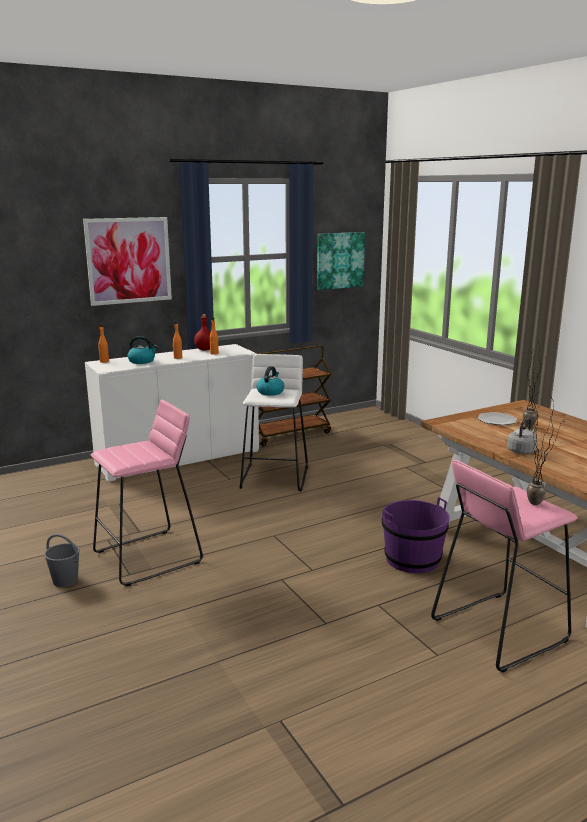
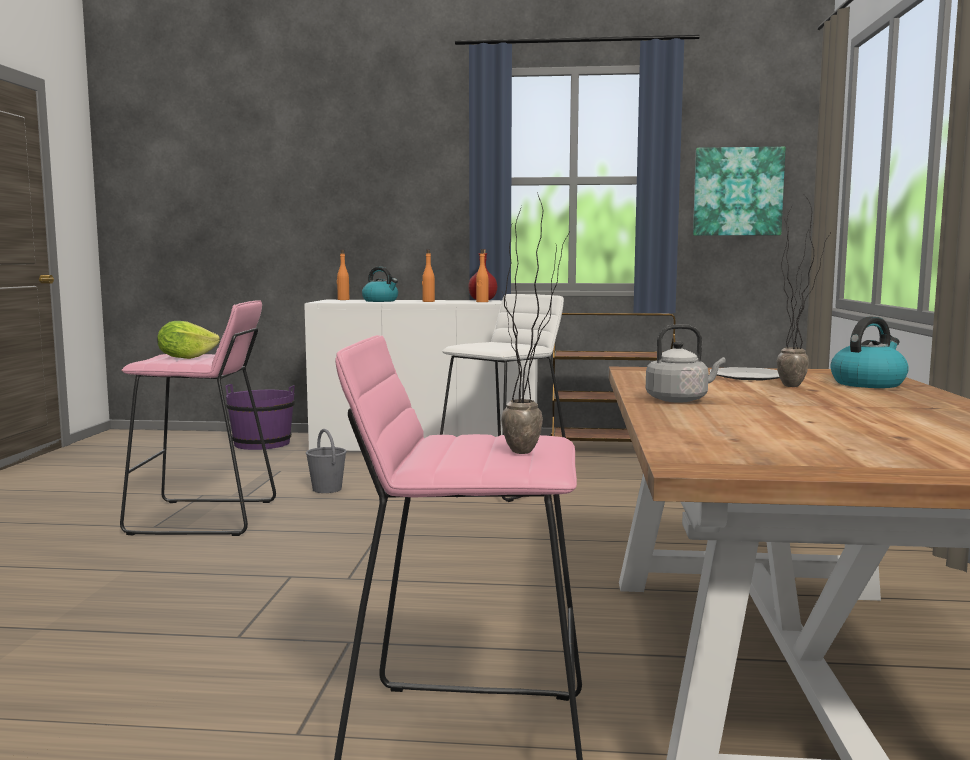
camera: 35 degrees right, 10 degrees down
grey bucket [44,534,80,587] -> grey bucket moved to [306,429,347,493]
picture [83,217,172,306] -> none
kettle [257,366,284,396] -> kettle moved to [830,316,909,388]
purple bucket [382,497,450,573] -> purple bucket moved to [225,384,295,450]
none -> lettuce [157,321,220,359]

